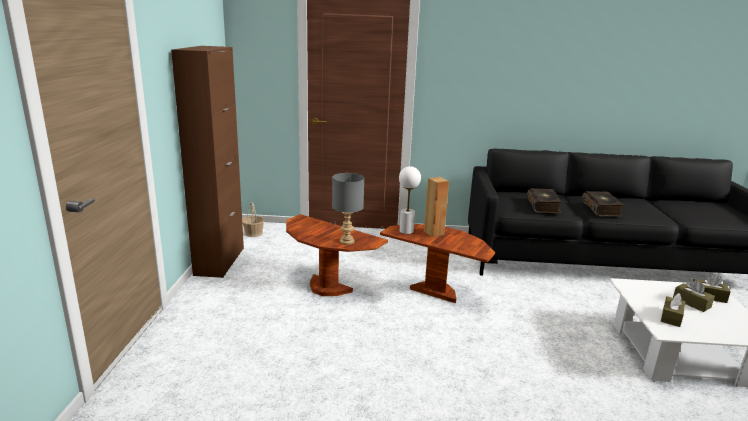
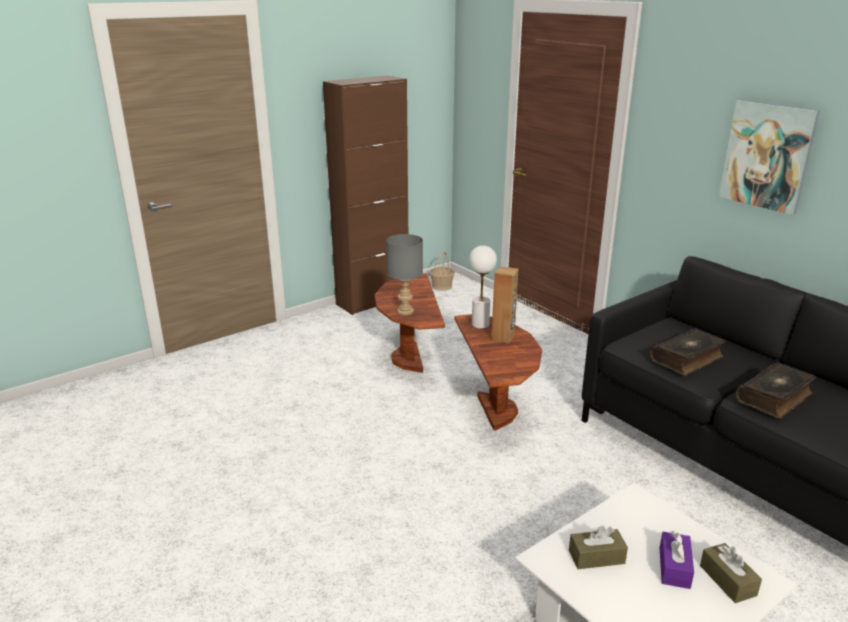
camera: 50 degrees right, 5 degrees up
brown tissue box [673,280,715,312] -> purple tissue box [659,531,694,589]
none -> picture [718,100,820,215]

